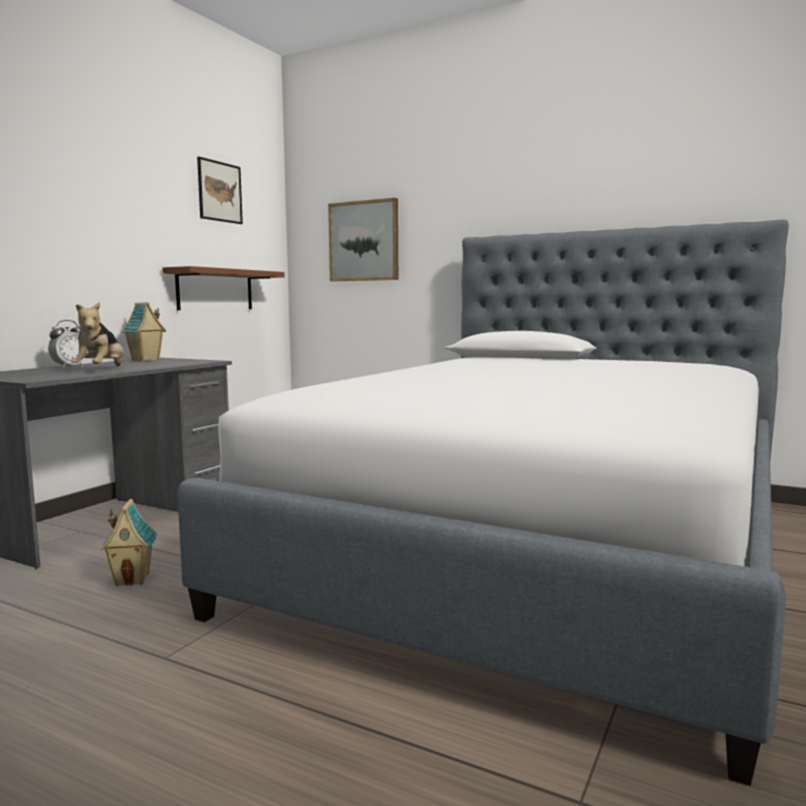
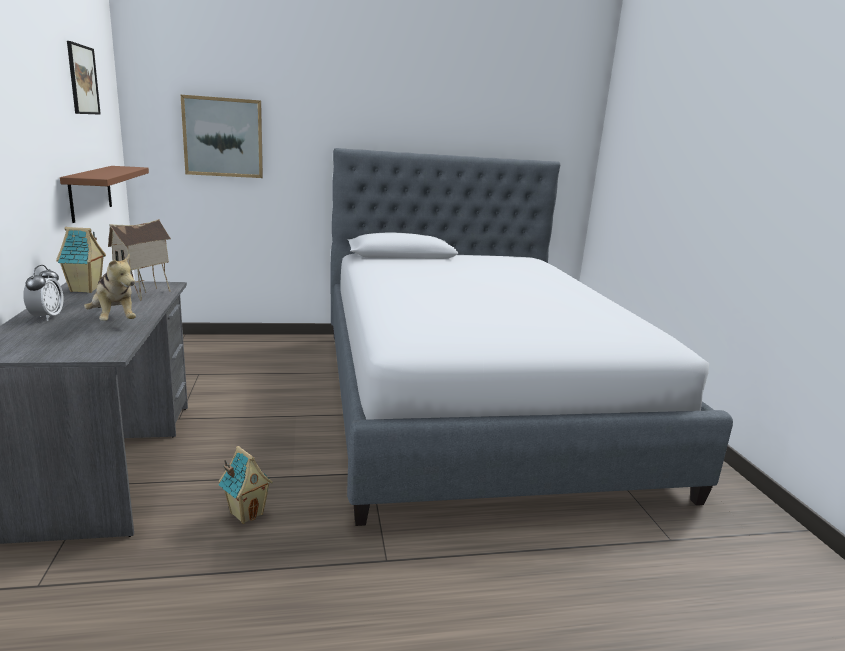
camera: 40 degrees left, 10 degrees up
none -> toy house [108,219,171,301]

